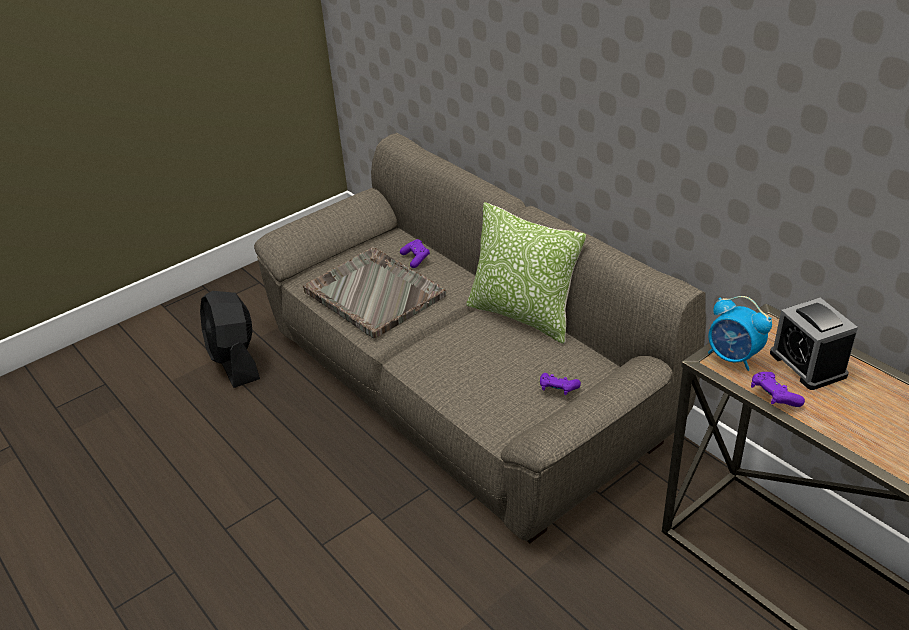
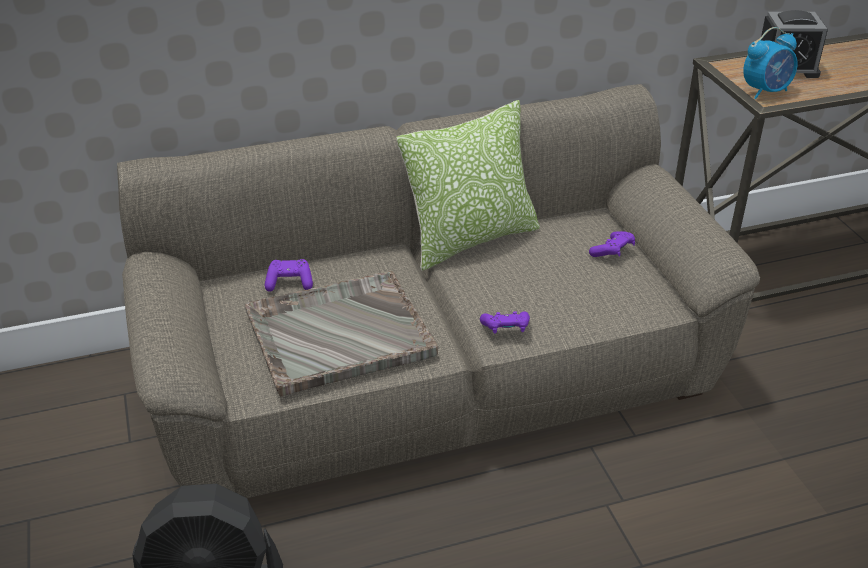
camera: 70 degrees left, 0 degrees up
purple game controller [751,372,805,407] -> purple game controller moved to [480,311,530,334]

